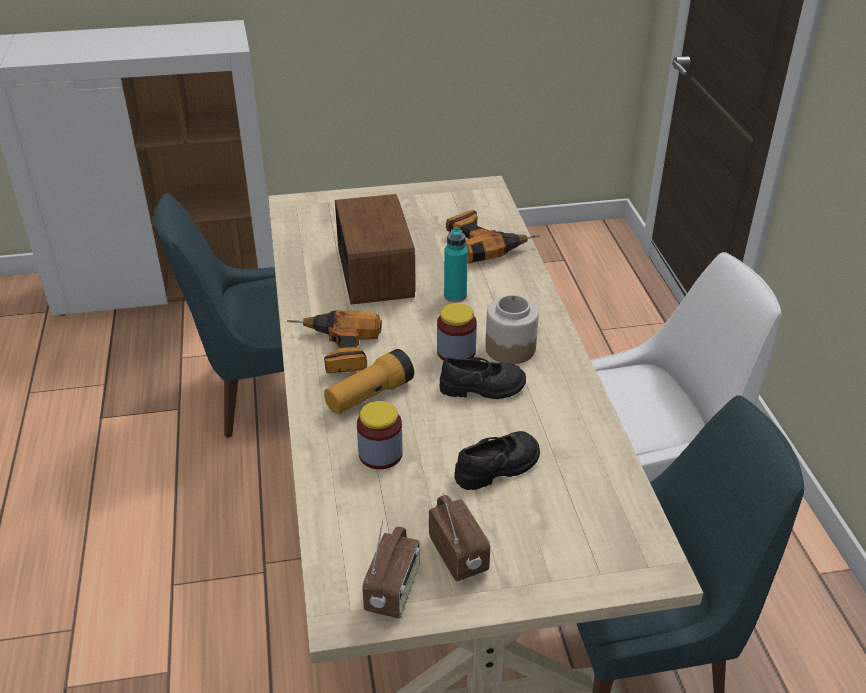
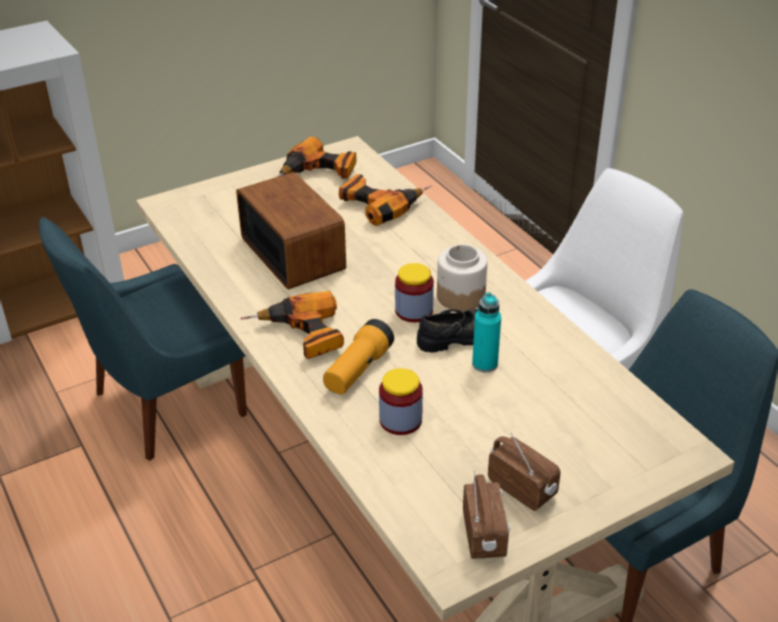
camera: 20 degrees left, 0 degrees up
turquoise bottle [444,227,468,302] -> turquoise bottle moved to [472,292,501,372]
black shoe [454,431,540,490] -> none
none -> power drill [277,136,356,179]

